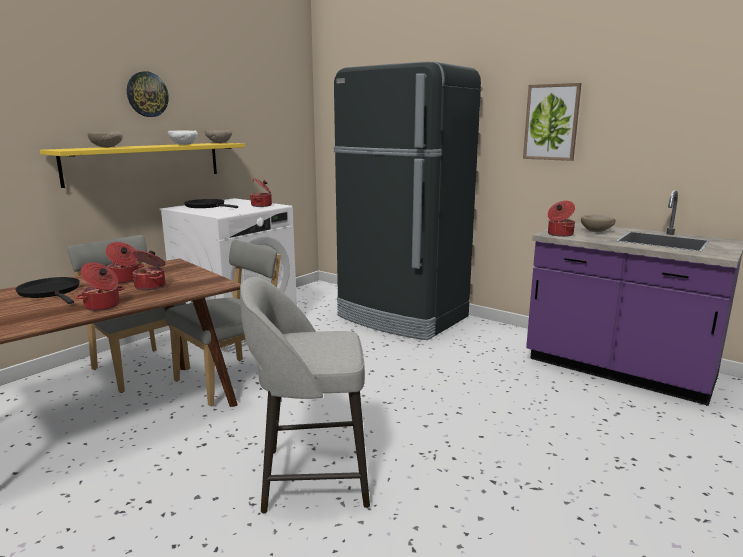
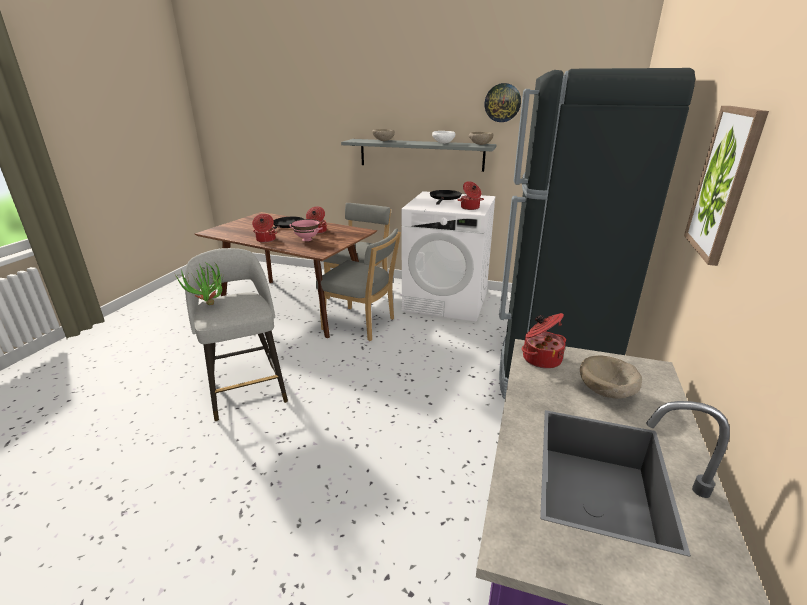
camera: 70 degrees right, 10 degrees up
yellow shelf [40,143,245,188] -> grey shelf [341,139,497,172]
wall clock [127,71,169,117] -> wall clock moved to [485,83,521,122]
cooking pot [133,250,165,290] -> pink bowl [289,219,323,241]
none -> potted plant [175,260,223,305]

